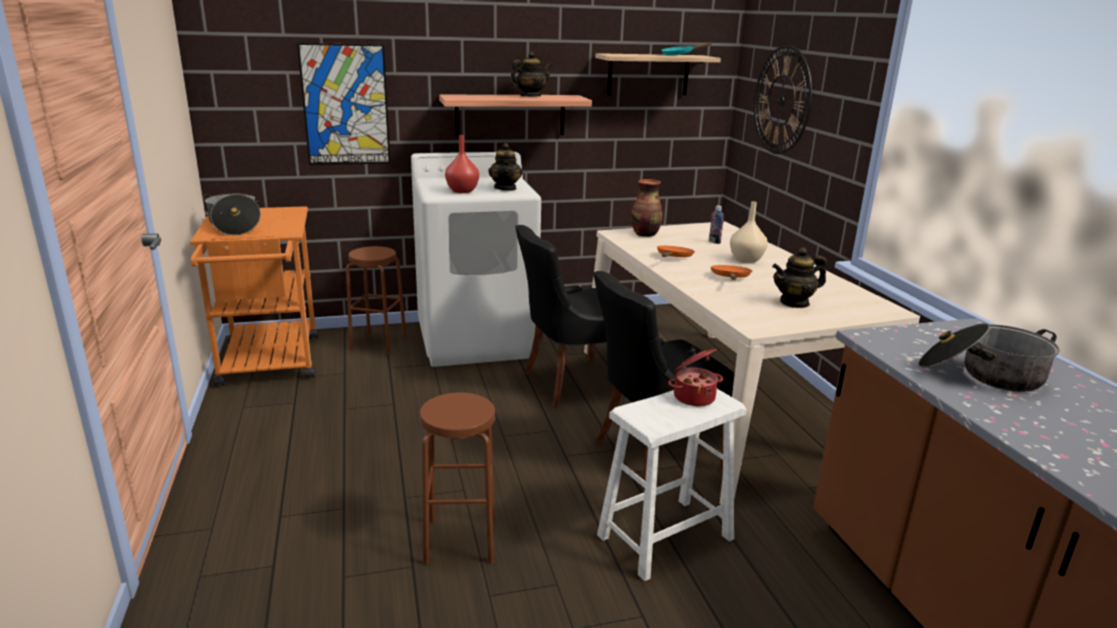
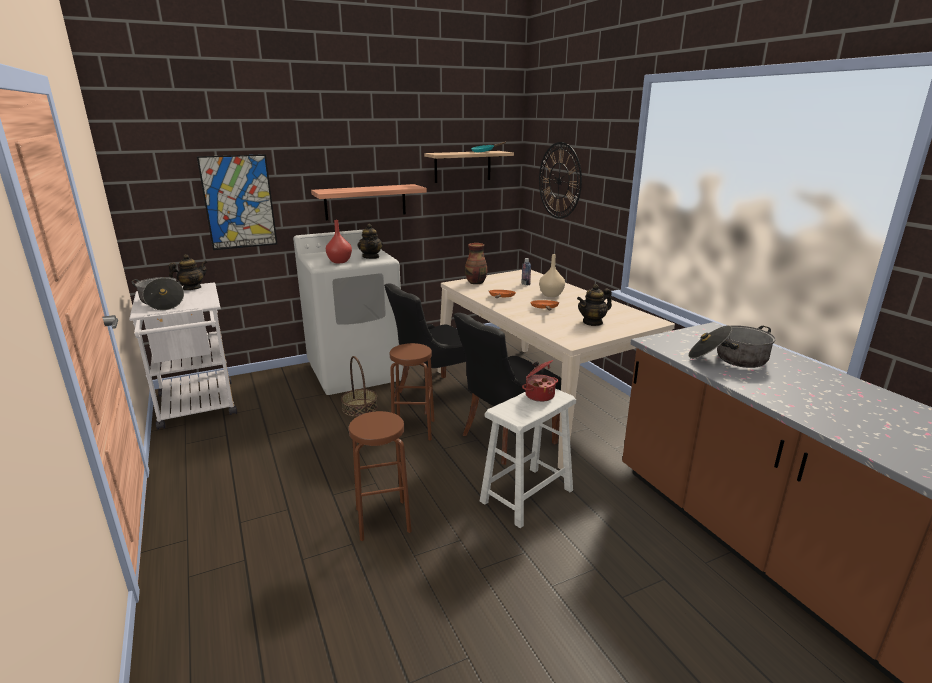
camera: 10 degrees left, 0 degrees up
orange cart [190,206,318,386] -> white cart [129,283,237,430]
brown stool [346,246,407,355] -> brown stool moved to [389,343,435,441]
teapot [510,51,552,96] -> teapot moved to [169,254,208,290]
none -> basket [341,356,378,417]

